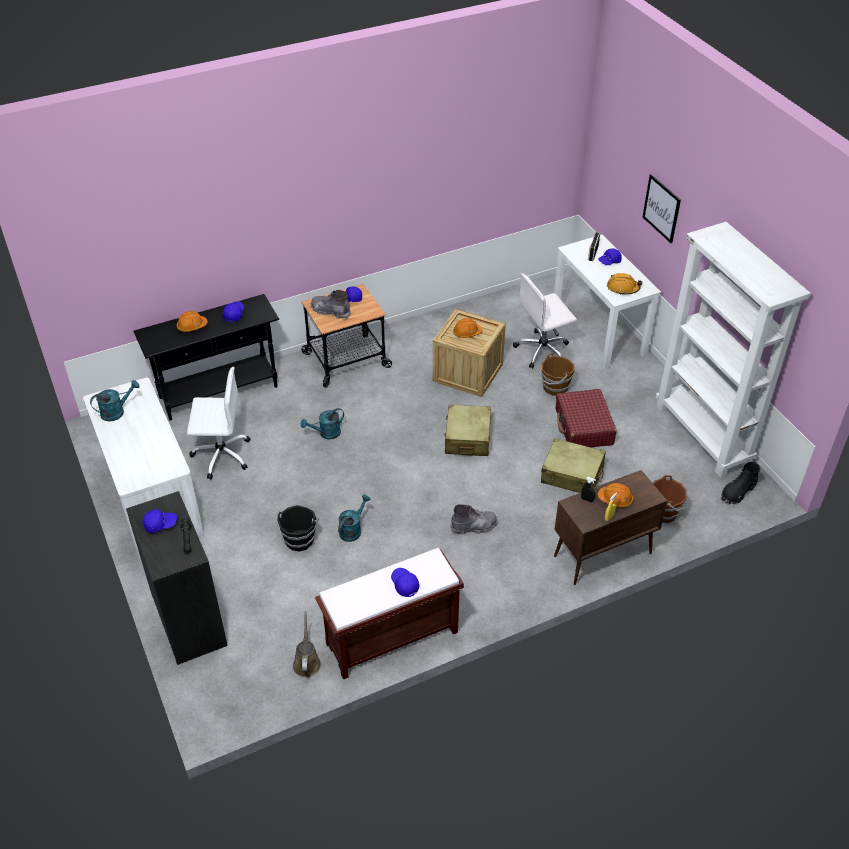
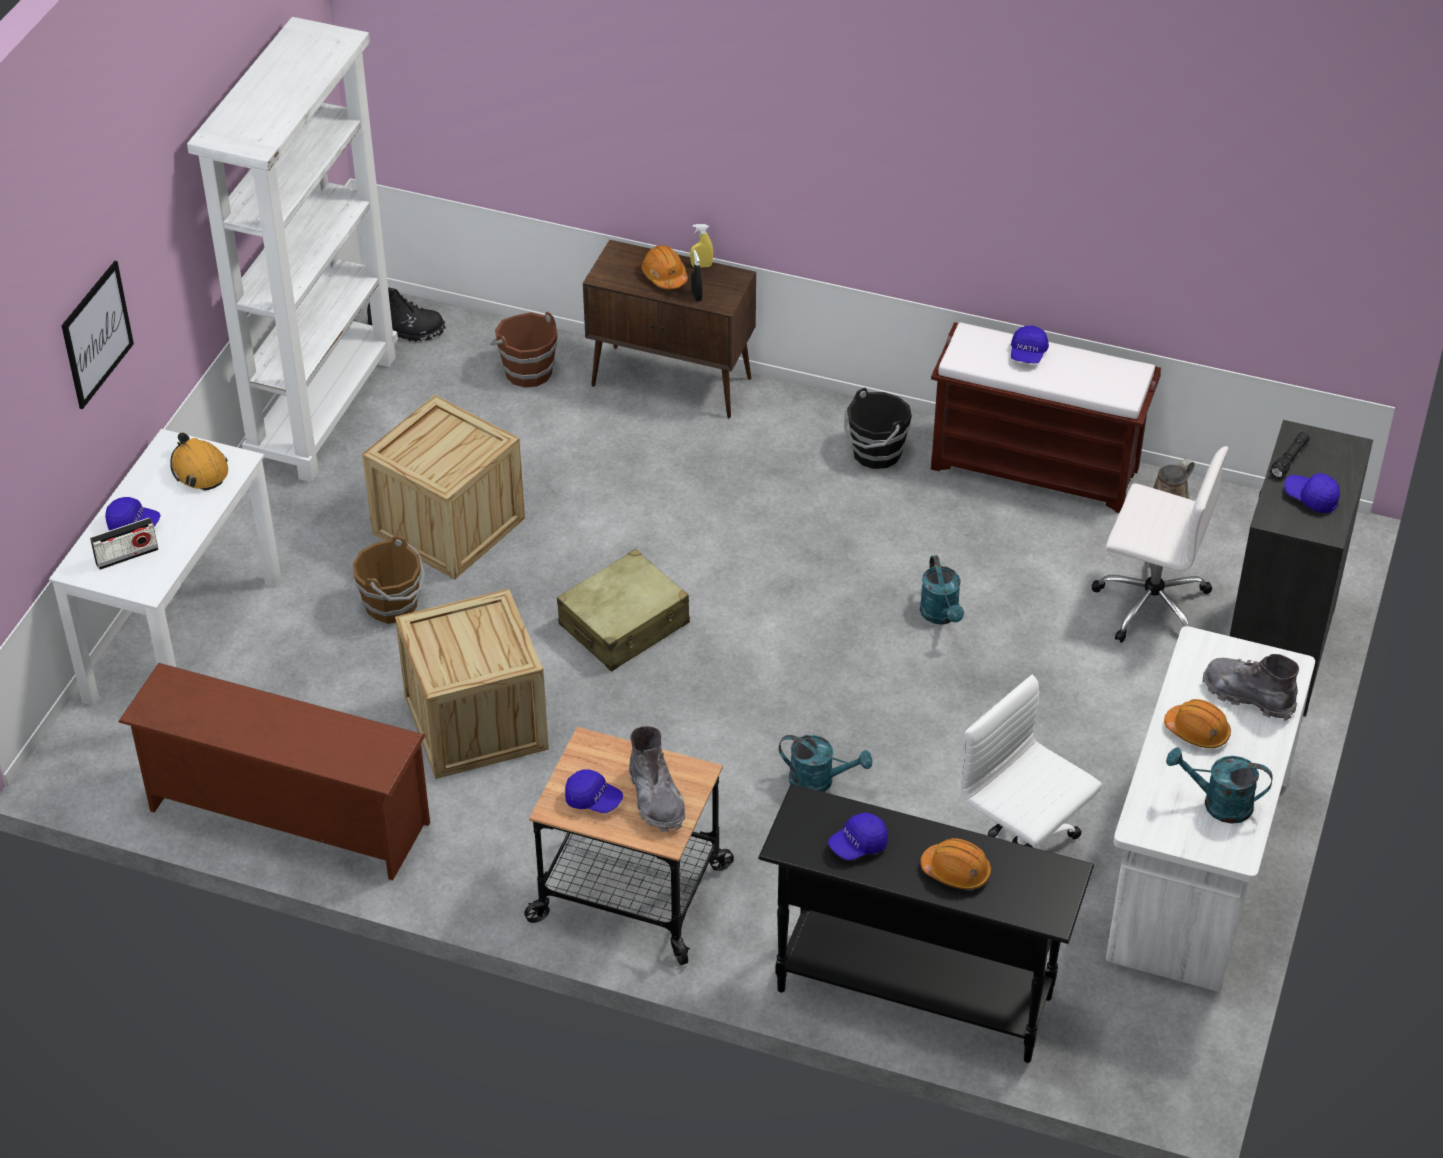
camera: 135 degrees left, 0 degrees up
black bucket [277,505,319,552] -> black bucket moved to [844,387,912,469]
turquoise watering can [338,494,371,542] -> turquoise watering can turned 90 degrees counterclockwise [920,555,964,625]
grey boot [450,504,497,534] -> grey boot moved to [1203,654,1299,721]
orange hard hat [453,318,482,338] -> orange hard hat moved to [1164,699,1231,748]
white office chair [513,273,577,369] -> white office chair moved to [1092,446,1228,643]
beige suitcase [541,439,606,493] -> none
red suitcase [556,389,617,447] -> crate [362,395,525,579]
none -> brown shoe rack [118,663,430,880]

